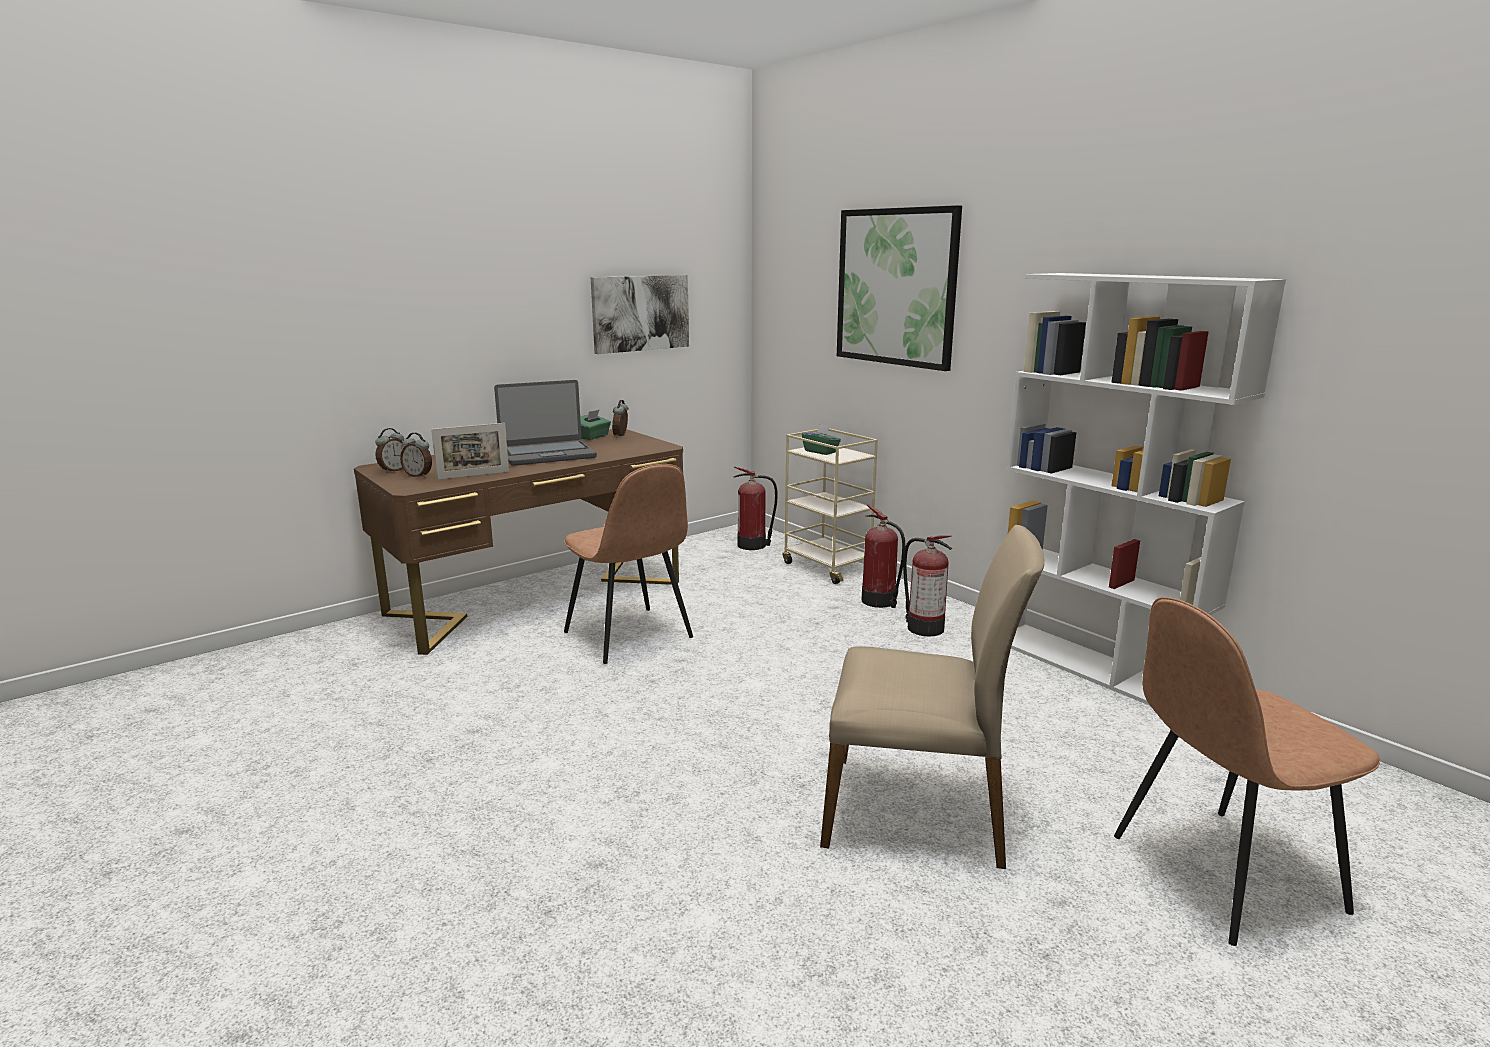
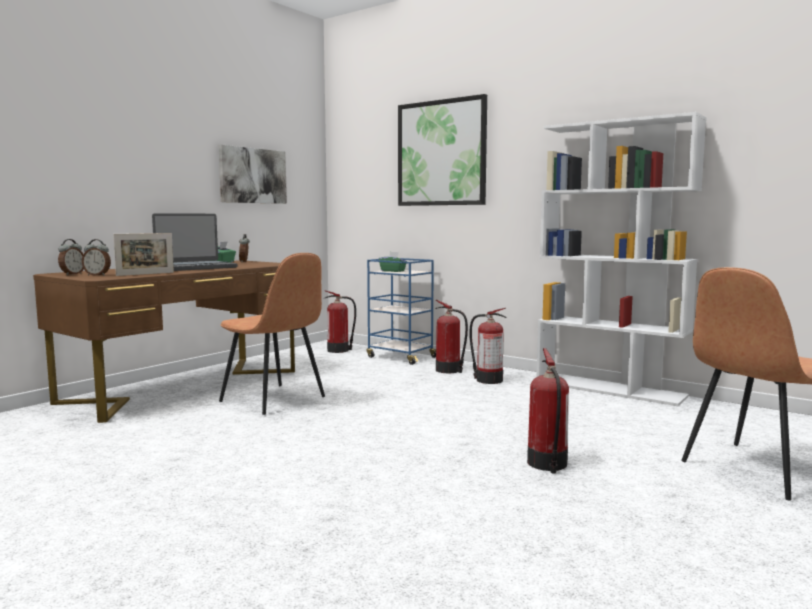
camera: 15 degrees left, 10 degrees down
beige cart [783,428,878,584] -> blue cart [367,258,436,365]
beige chair [820,525,1044,869] -> fire extinguisher [527,348,569,474]

